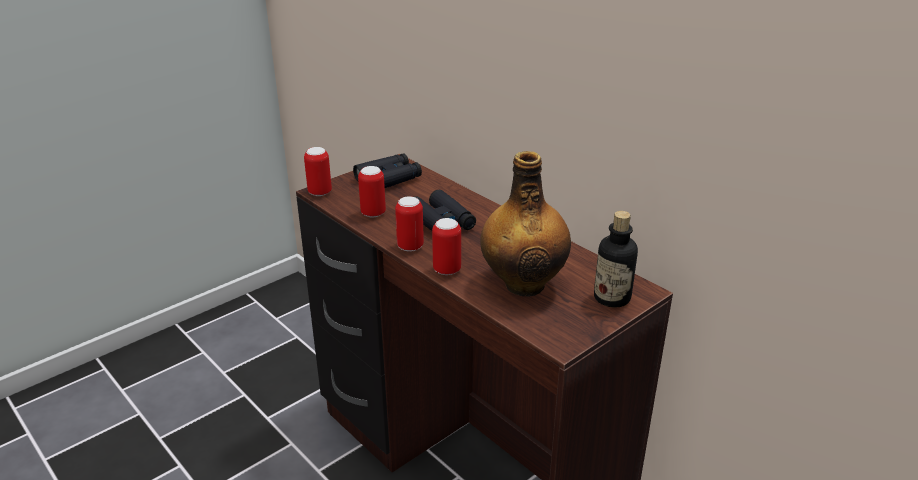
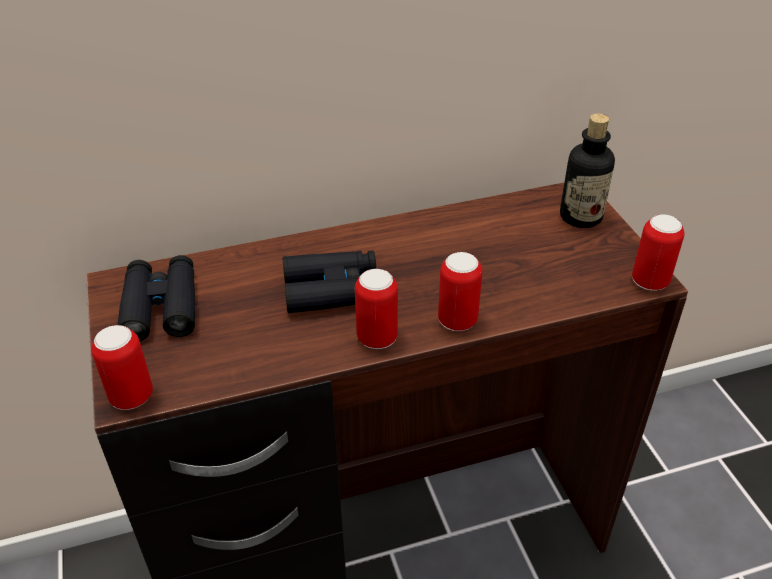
camera: 65 degrees left, 10 degrees up
can [358,166,386,218] -> can moved to [632,215,684,291]
bottle [480,151,571,297] -> none

